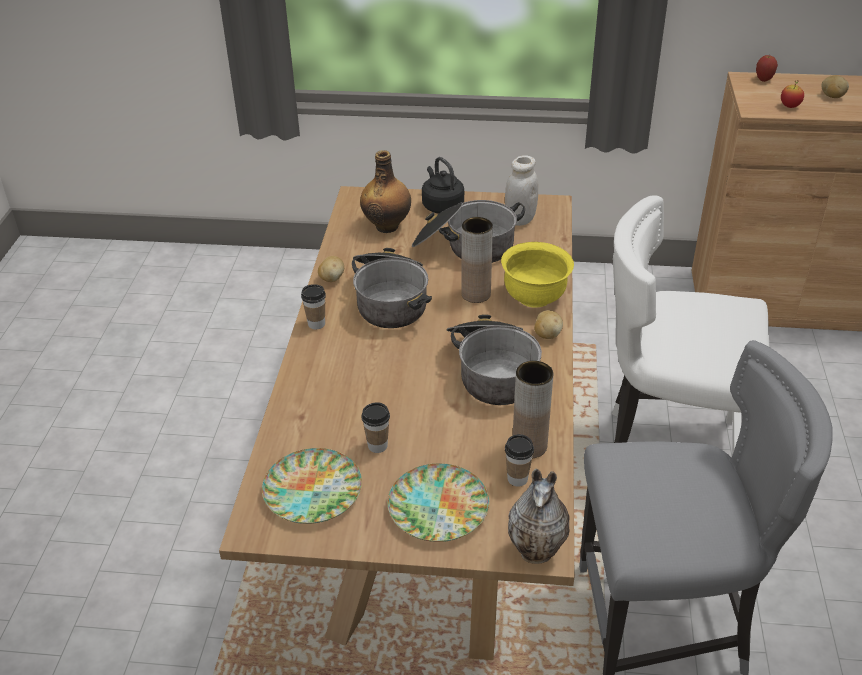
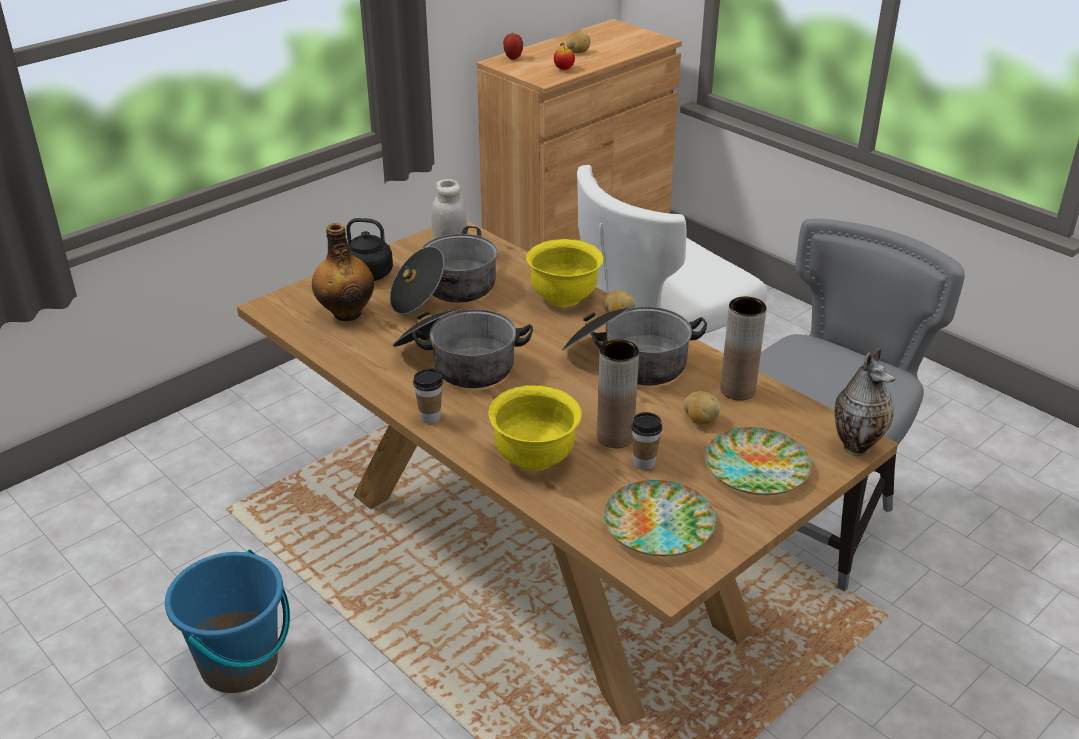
camera: 50 degrees left, 5 degrees down
potato [318,256,344,282] -> potato moved to [683,391,720,425]
brown vase [461,217,493,303] -> brown vase moved to [597,340,639,448]
cup [505,434,534,487] -> none
none -> blue bucket [165,549,290,693]
none -> yellow bowl [489,385,582,471]

